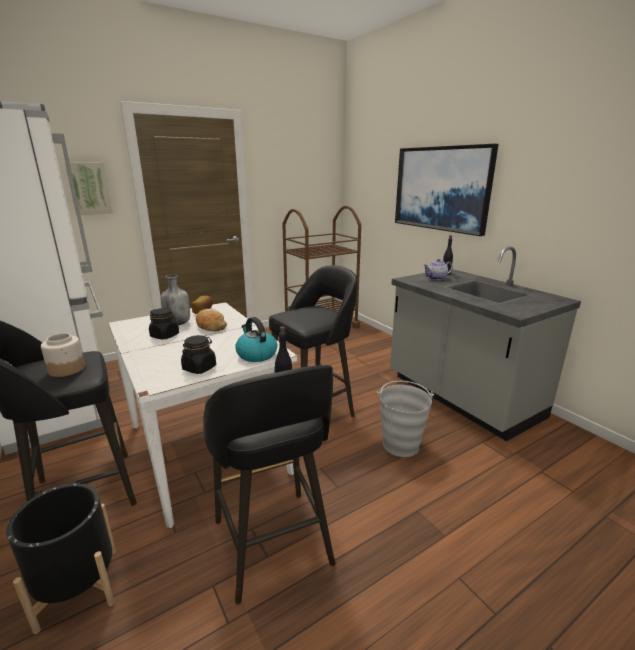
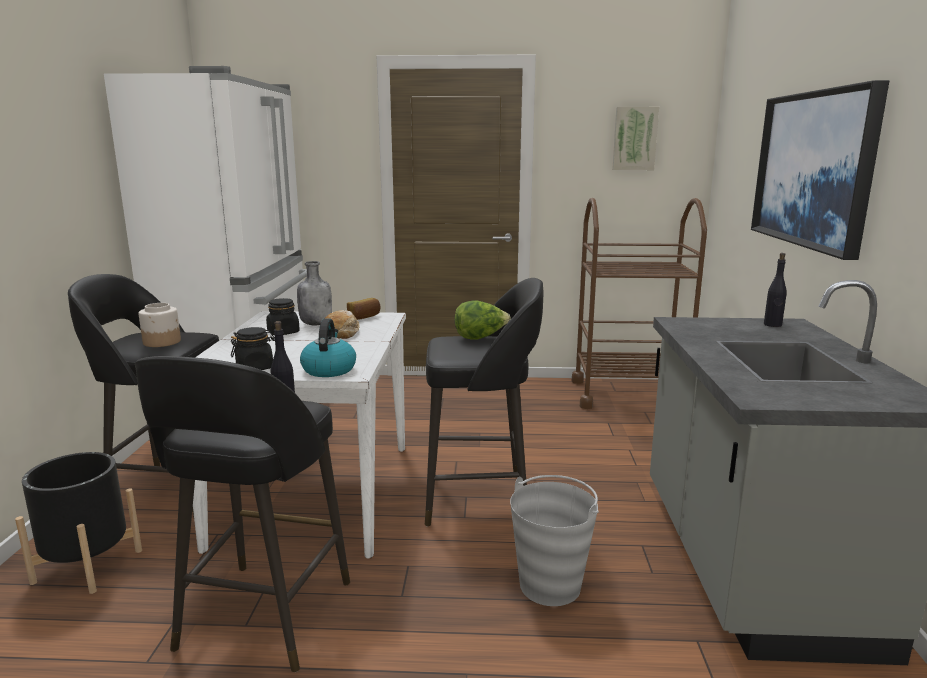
camera: 35 degrees right, 5 degrees down
picture [65,163,113,215] -> picture moved to [612,107,659,170]
teapot [423,259,453,280] -> none
none -> lettuce [454,300,511,340]

